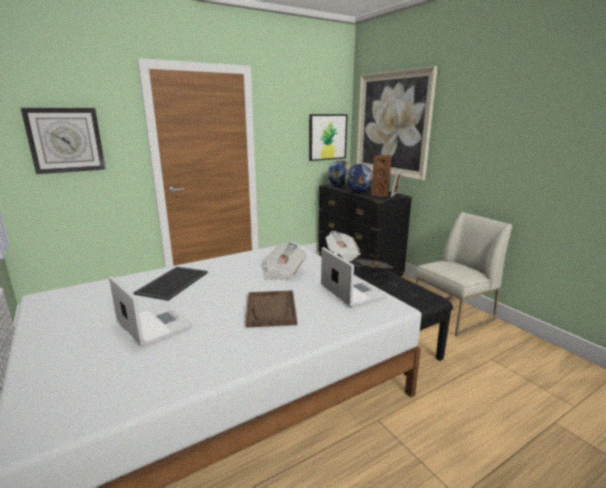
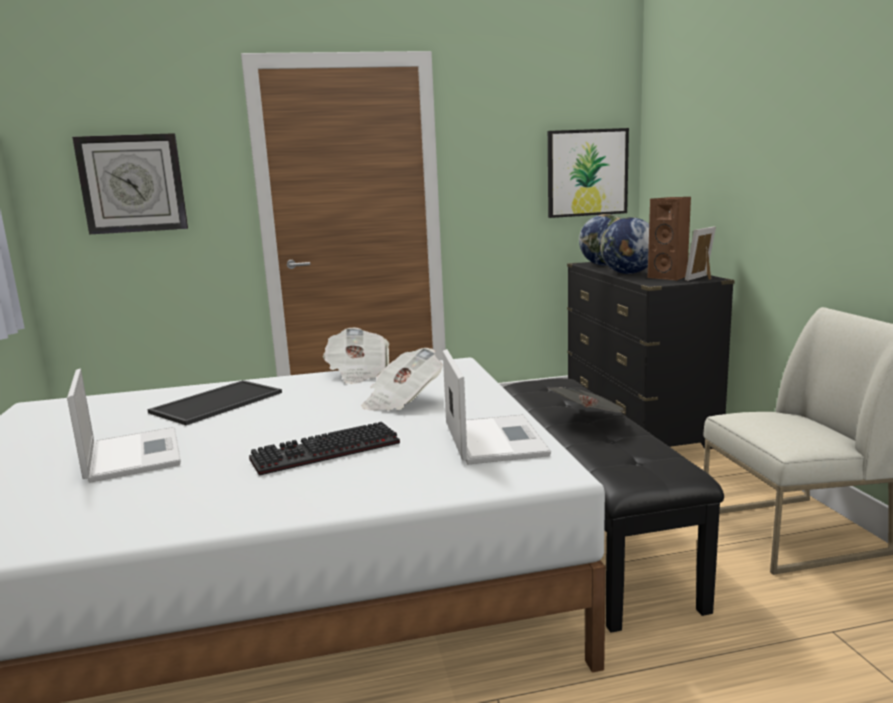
camera: 20 degrees right, 5 degrees down
brown tray [246,290,297,328] -> keyboard [249,422,400,476]
newspaper [326,231,361,262] -> newspaper moved to [323,328,389,384]
picture [356,66,438,180] -> none

